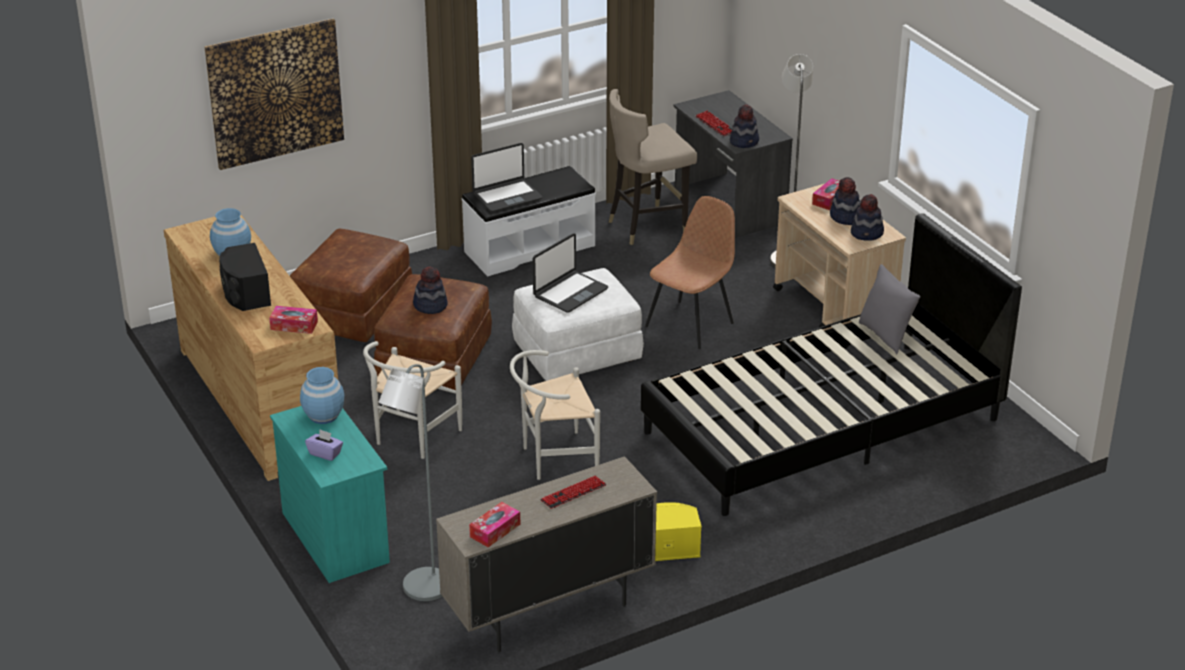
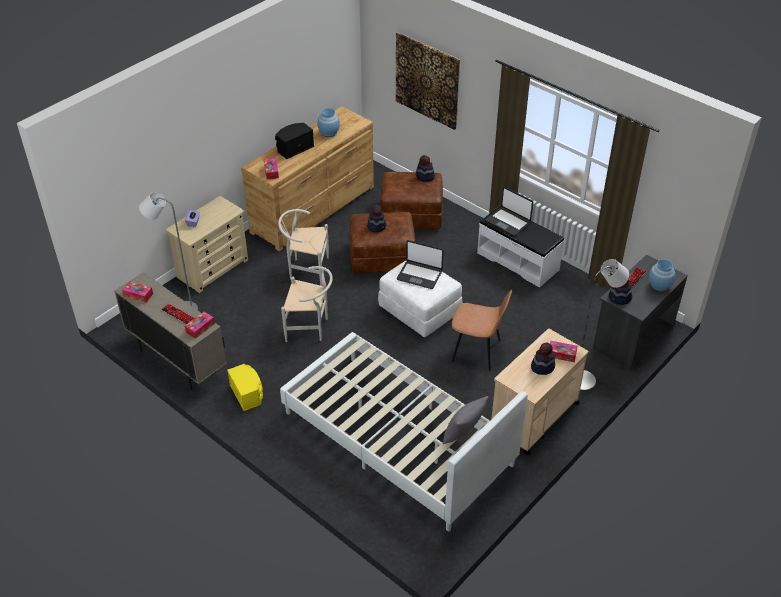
camera: 70 degrees right, 10 degrees up
turquoise dresser [270,406,390,583] -> beige dresser [165,196,248,293]
blue vase [300,367,344,424] -> blue vase moved to [649,259,676,291]
white chair [510,350,600,480] -> white chair turned 135 degrees clockwise [281,266,333,342]
beige stool [609,89,697,245] -> none
black bed [641,213,1022,516] -> white bed [280,332,528,532]
hat [851,194,884,241] -> hat moved to [416,155,435,182]
none -> tissue box [185,312,215,339]

